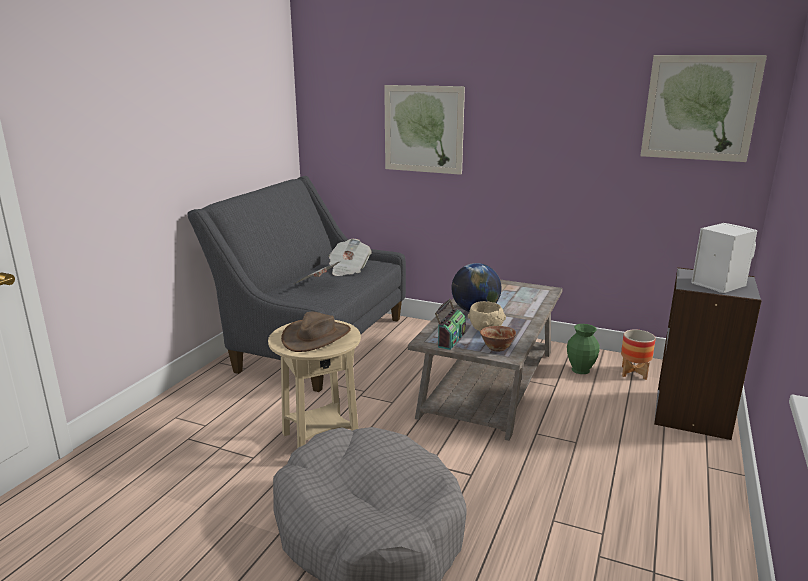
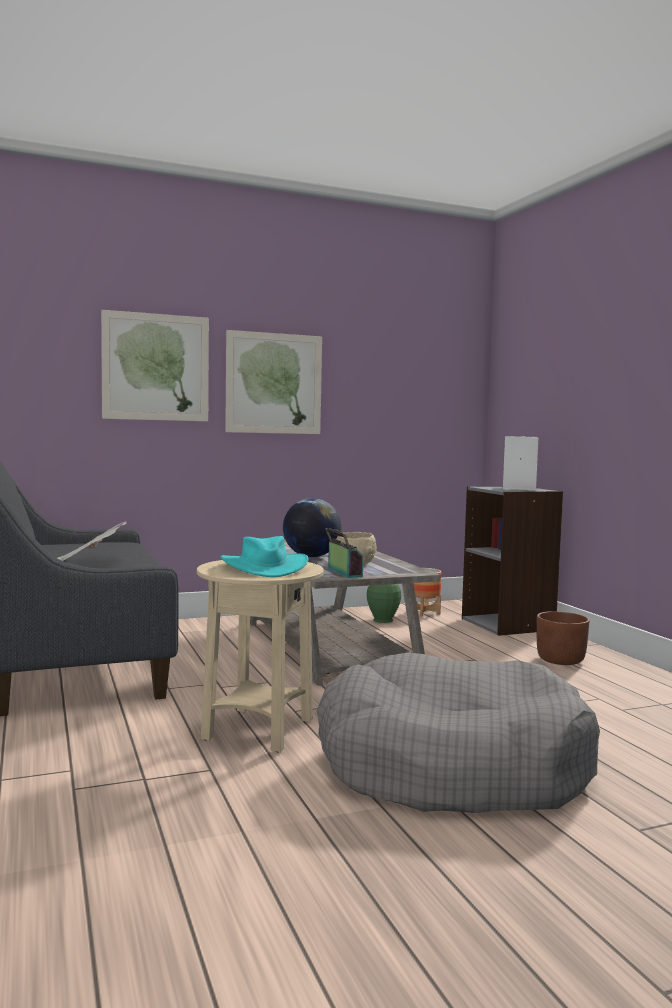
camera: 45 degrees left, 15 degrees down
brown hat [281,312,351,352] -> turquoise hat [220,536,308,577]
newspaper [329,239,371,276] -> none
bowl [480,326,516,351] -> none
picture [640,55,767,162] -> picture moved to [225,330,322,434]
none -> brown planter [537,611,590,665]

